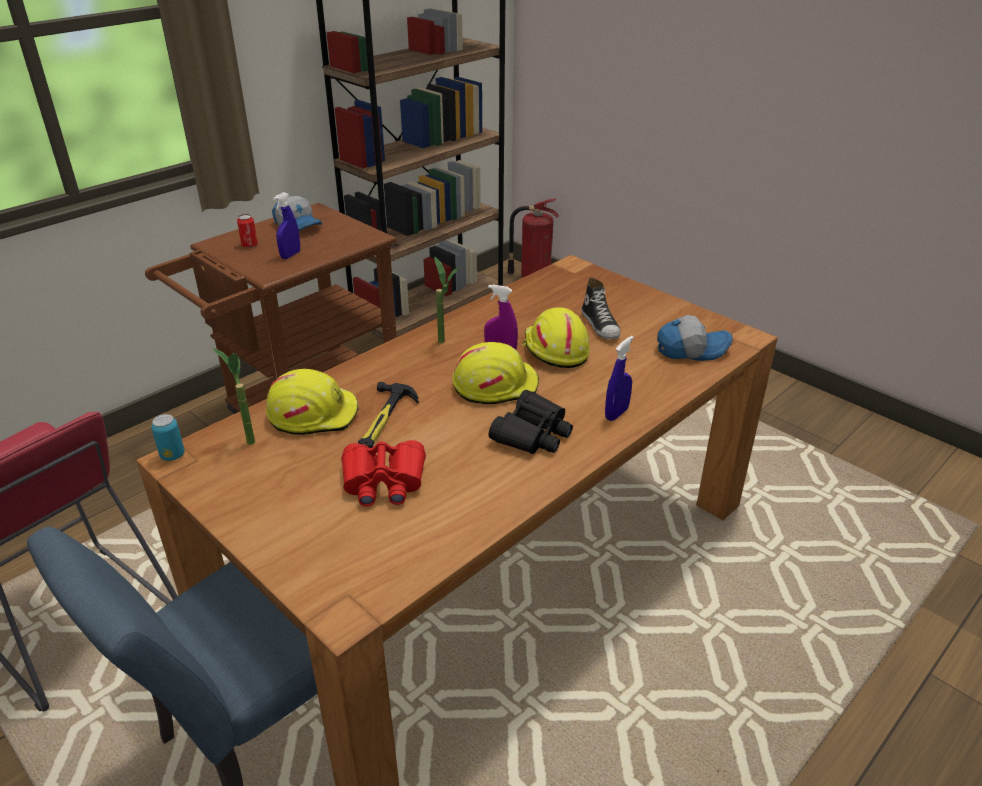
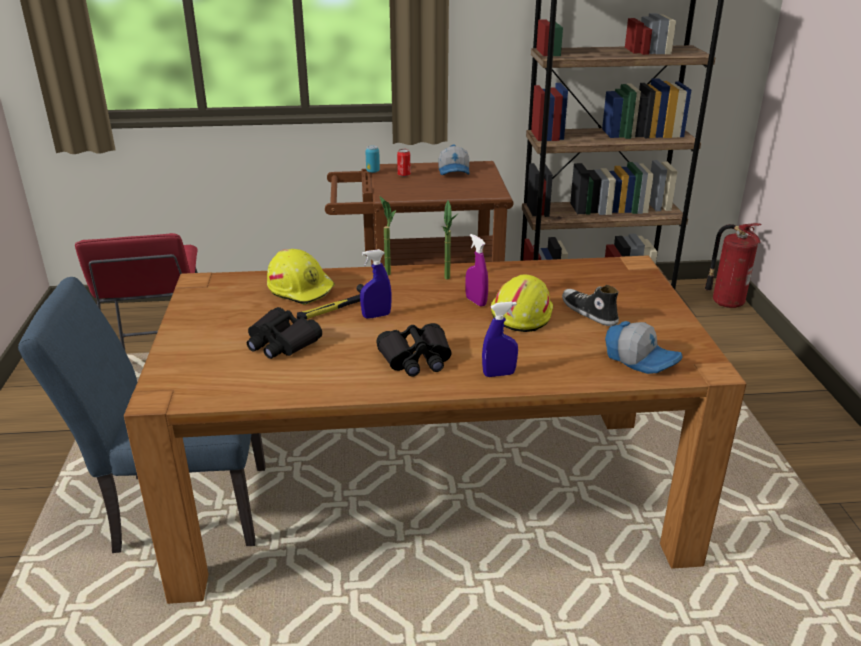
camera: 40 degrees right, 5 degrees down
can [151,414,185,461] -> can moved to [365,145,380,173]
potted plant [212,348,255,445] -> potted plant moved to [380,196,396,275]
blue spray bottle [273,192,300,259] -> blue spray bottle moved to [360,249,392,319]
red binoculars [341,440,426,507] -> black binoculars [247,307,322,359]
yellow hard hat [452,342,539,404] -> none
shoe [581,277,621,339] -> shoe turned 120 degrees clockwise [562,285,619,326]

